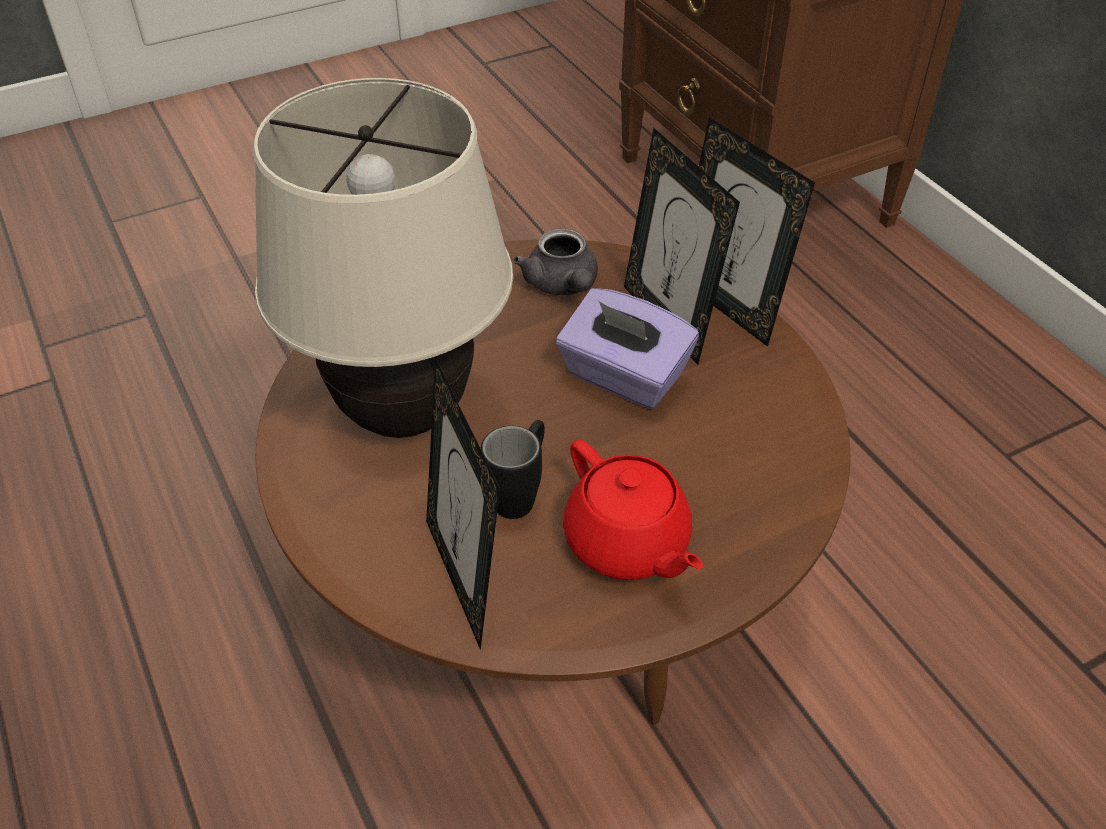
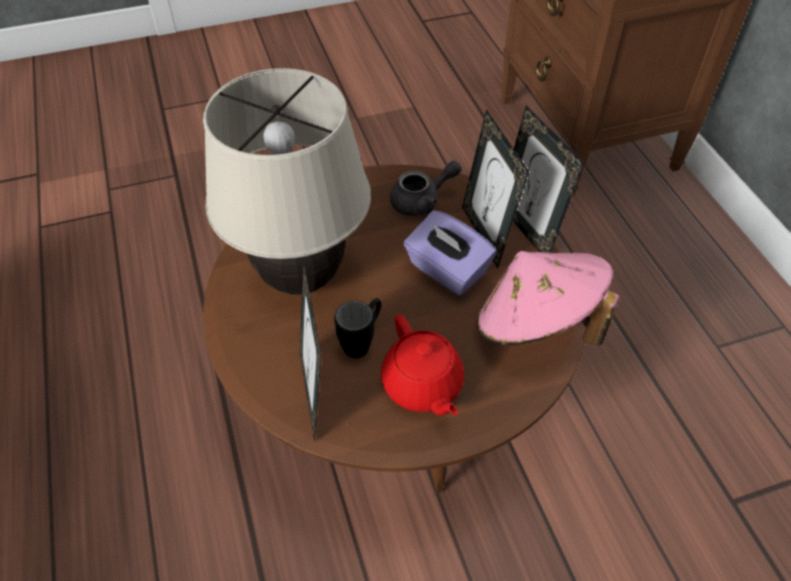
camera: 10 degrees right, 5 degrees up
grey teapot [514,229,598,295] -> grey teapot turned 105 degrees counterclockwise [390,161,461,216]
none -> pink hat [477,251,620,346]

